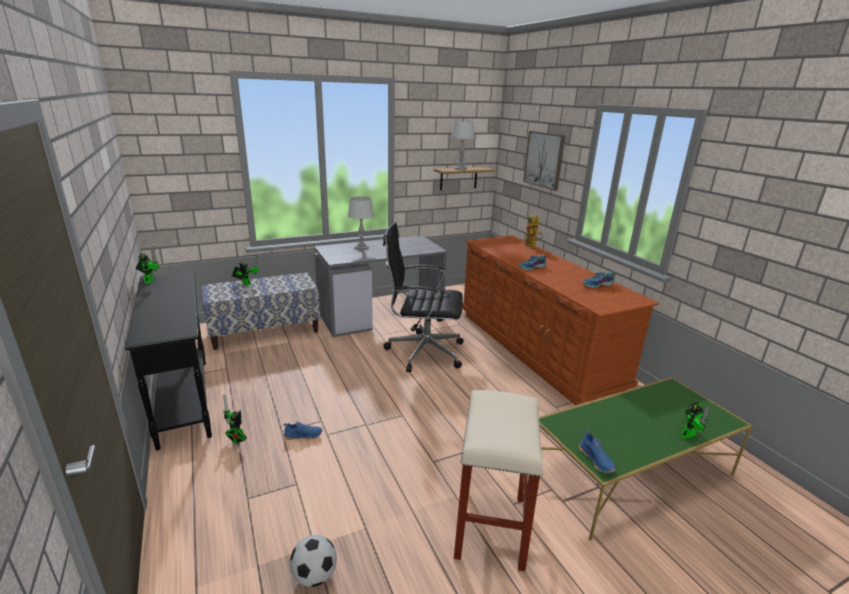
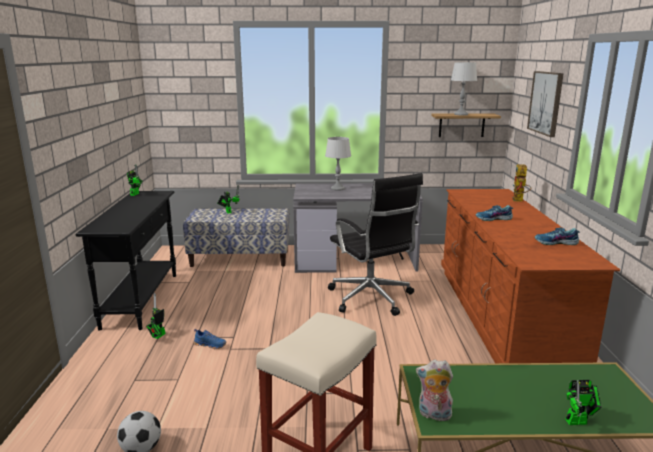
camera: 25 degrees right, 5 degrees down
black office chair [383,222,464,372] -> black office chair turned 150 degrees counterclockwise [328,173,423,316]
blue shoe [579,430,616,473] -> plush toy [416,359,453,421]

